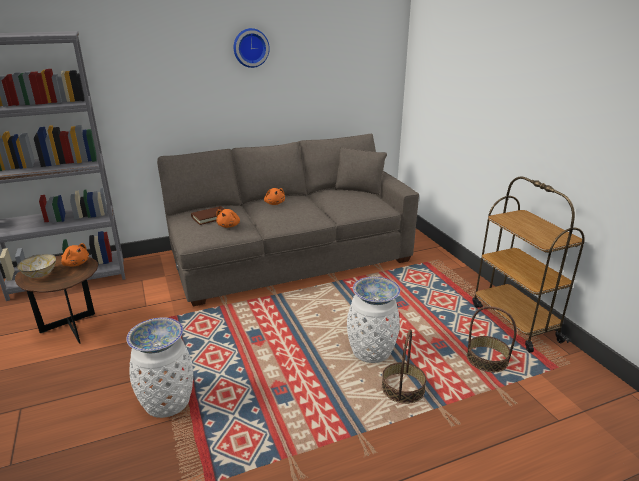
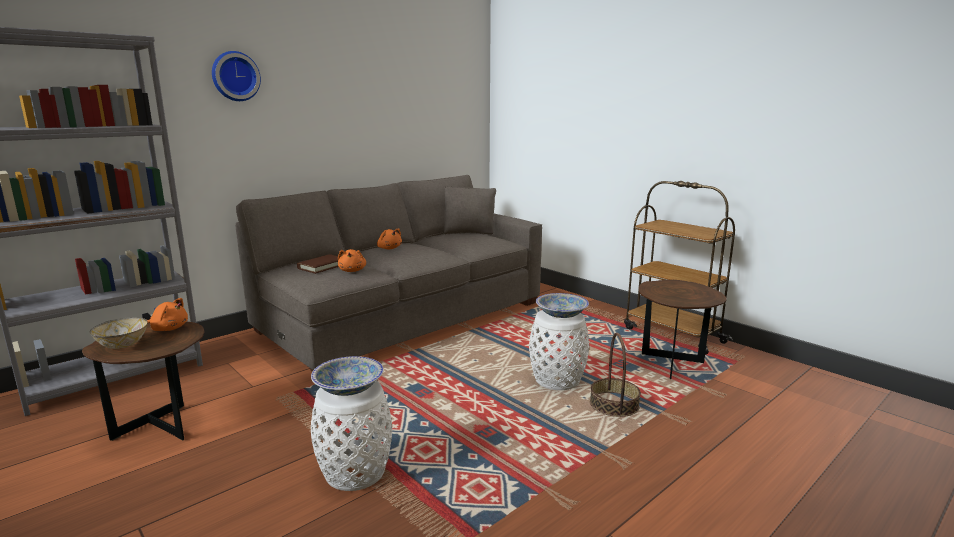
camera: 20 degrees left, 10 degrees down
wall clock [234,28,270,68] -> wall clock moved to [212,51,261,101]
basket [467,306,517,372] -> brown side table [638,280,727,379]

